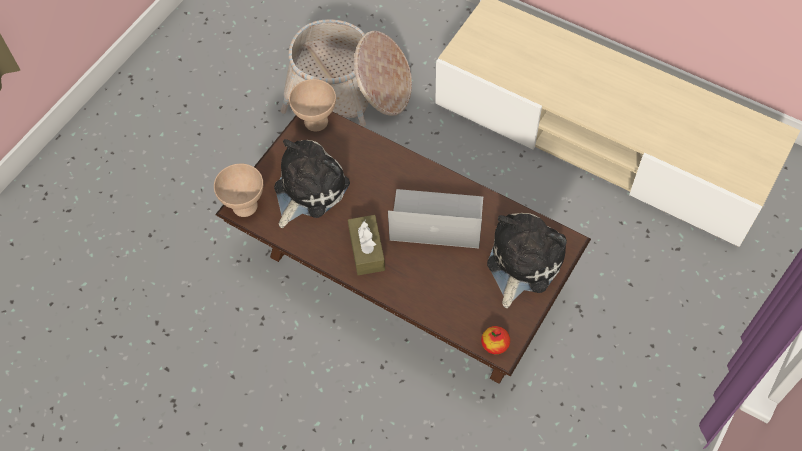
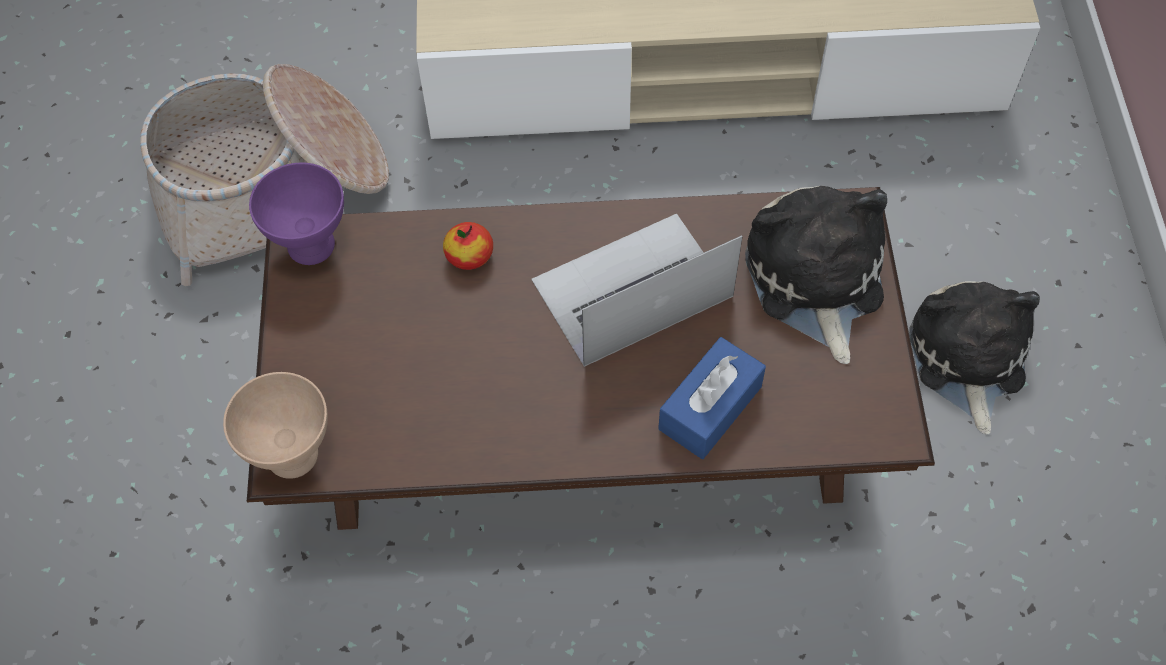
camera: 35 degrees left, 0 degrees up
plush toy [274,139,350,228] -> plush toy moved to [909,281,1040,435]
beige bowl [289,79,336,131] -> purple bowl [249,162,344,265]
brown tissue box [348,215,385,275] -> none
apple [481,326,510,354] -> apple moved to [443,222,493,270]
none -> blue tissue box [658,337,766,459]

